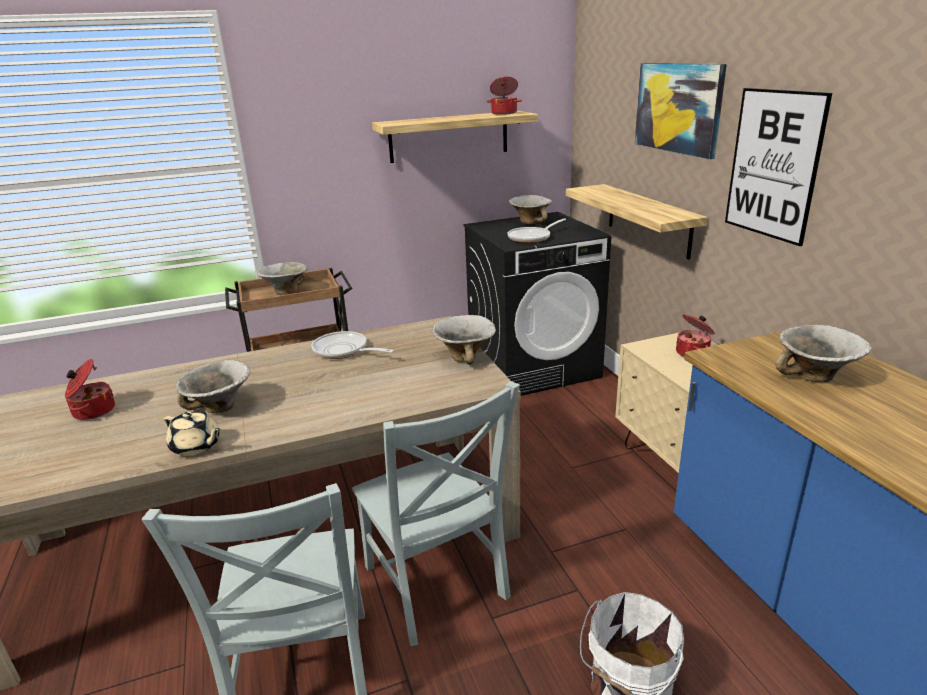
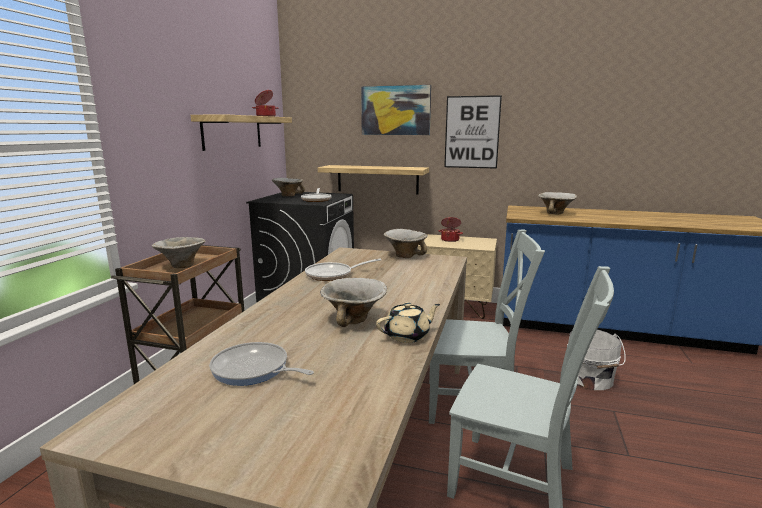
camera: 55 degrees left, 10 degrees down
cooking pot [65,359,115,420] -> frying pan [209,342,314,386]

